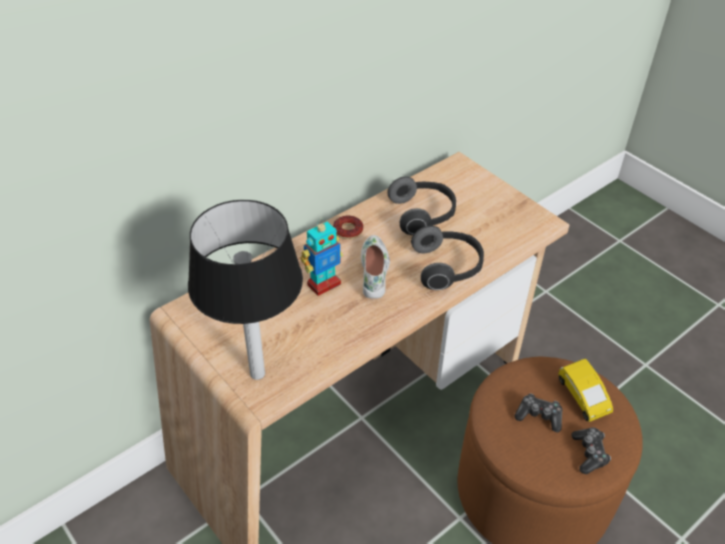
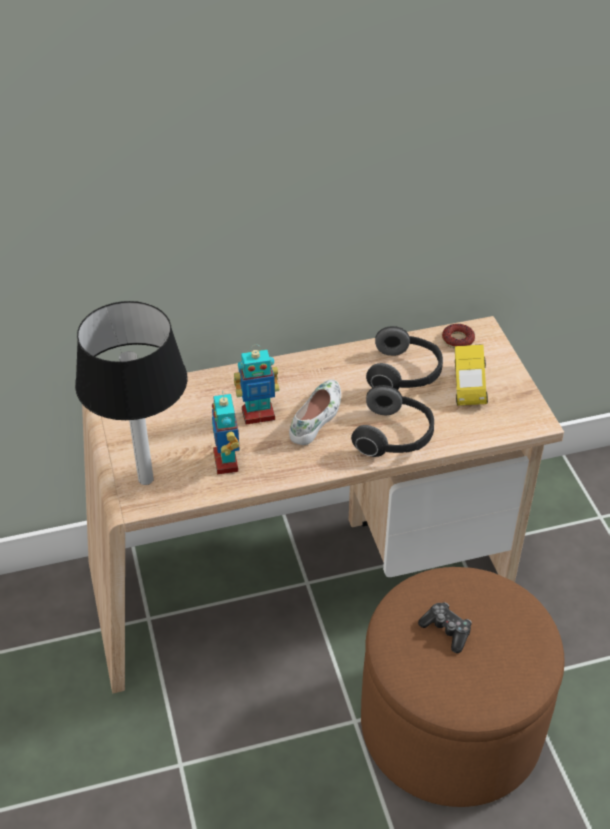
camera: 25 degrees right, 0 degrees up
donut [333,216,363,239] -> donut moved to [442,324,475,349]
yellow toy car [558,358,613,422] -> yellow toy car moved to [455,344,488,406]
game controller [571,427,611,474] -> none
none -> toy robot [212,391,240,475]

